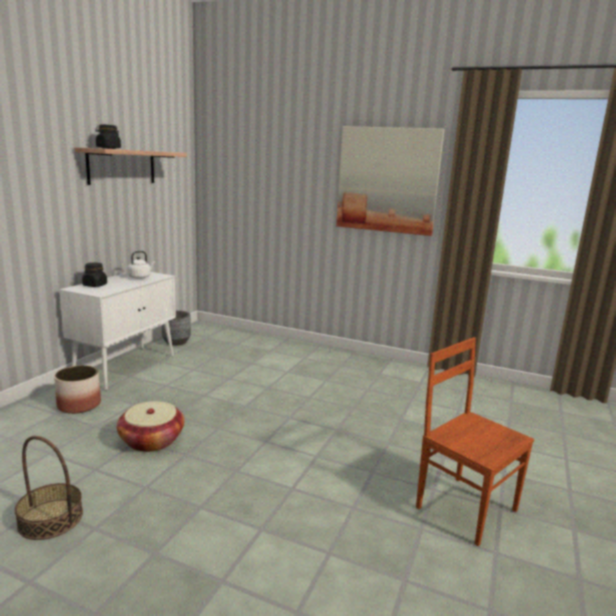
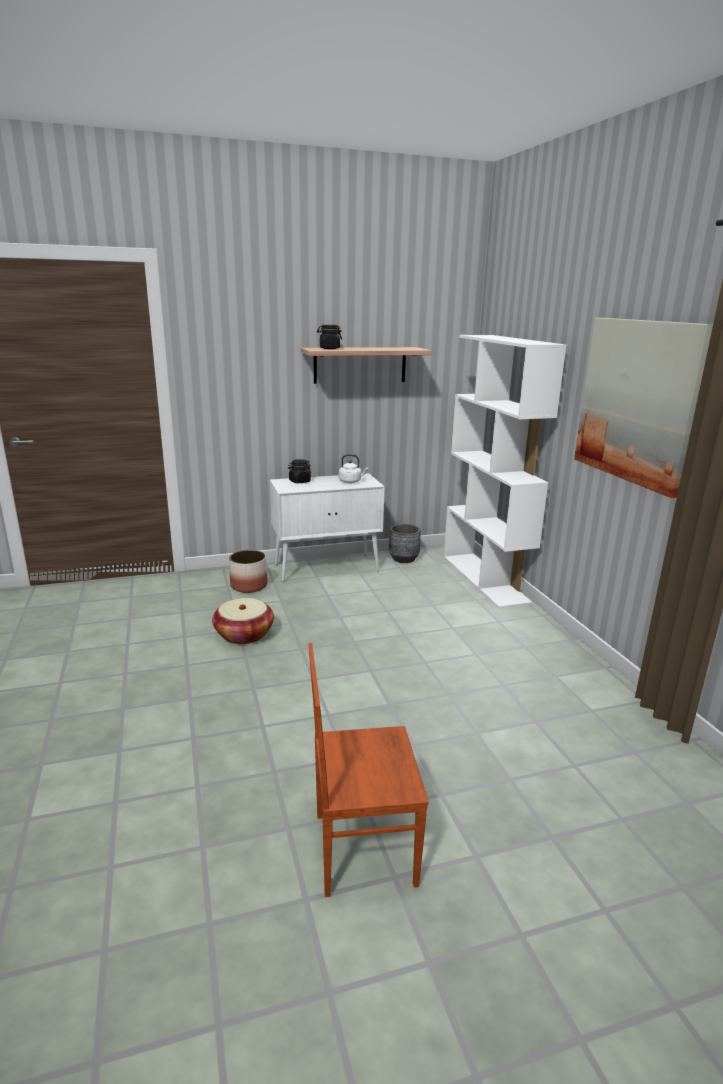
camera: 50 degrees right, 5 degrees up
basket [15,436,83,540] -> none
brown chair [416,337,534,546] -> brown chair turned 105 degrees counterclockwise [308,643,429,897]
none -> white bookcase [443,335,566,609]

